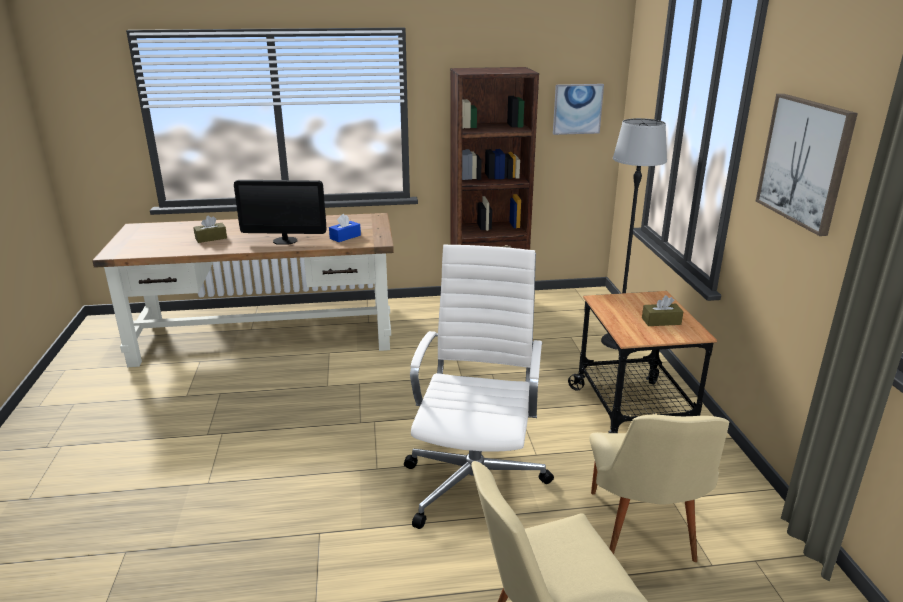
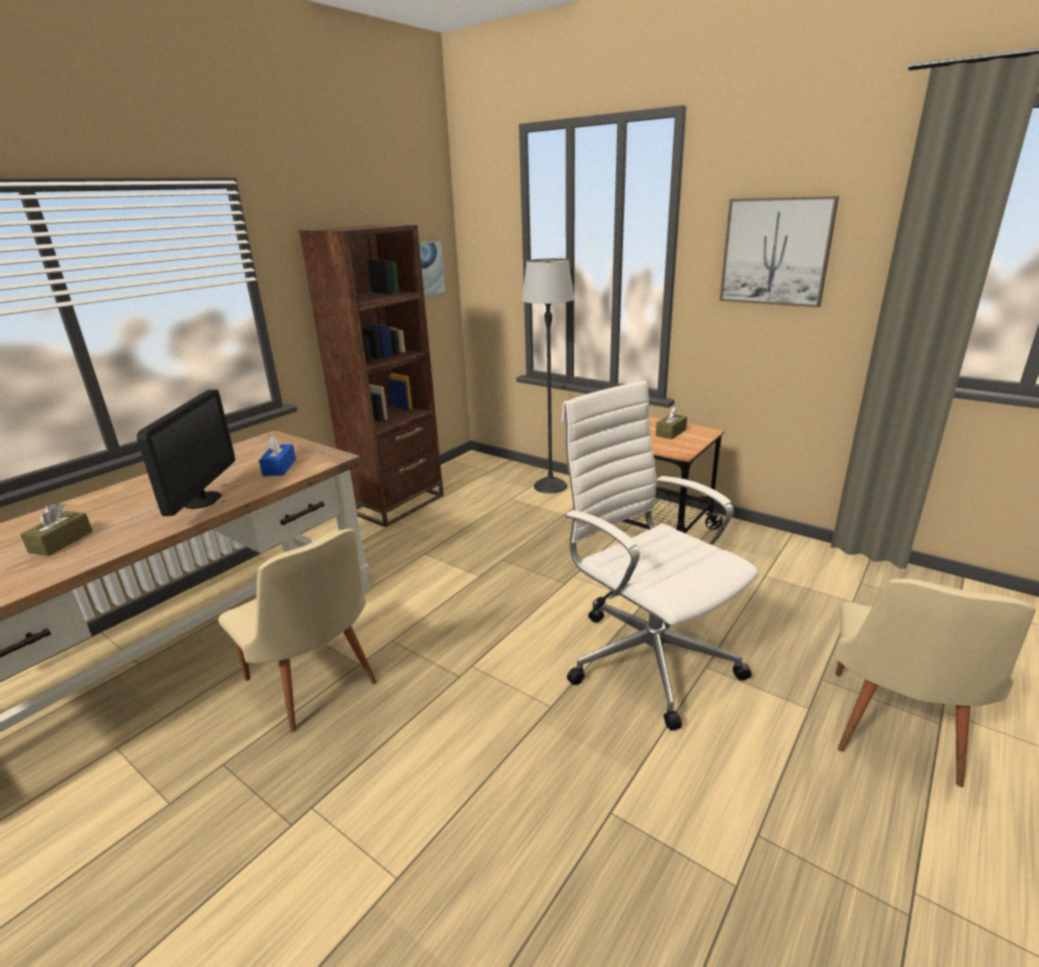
camera: 45 degrees left, 0 degrees up
monitor [234,180,326,245] -> monitor turned 45 degrees counterclockwise [137,390,235,516]
beige chair [589,415,729,562] -> beige chair moved to [218,529,377,732]

